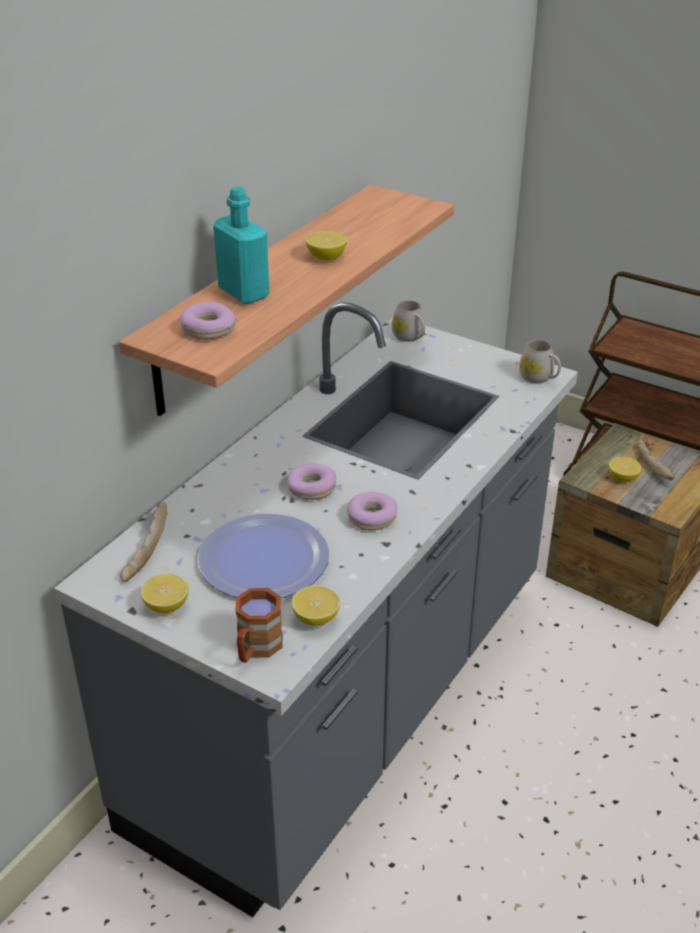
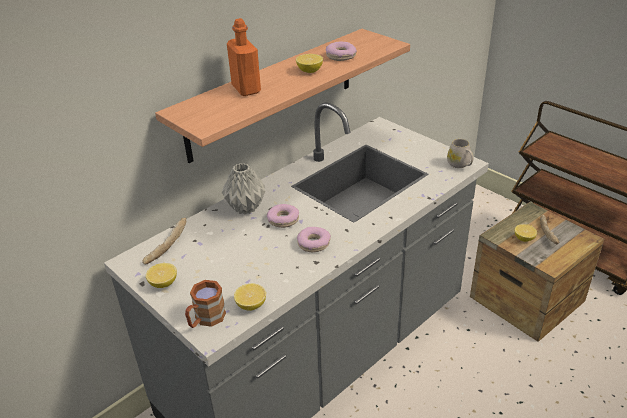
camera: 15 degrees right, 0 degrees up
donut [180,302,236,340] -> donut moved to [326,41,357,61]
plate [197,514,329,598] -> none
turquoise bottle [213,186,269,304] -> orange bottle [227,18,261,96]
white mug [392,300,425,342] -> none
none -> grey vase [222,163,265,215]

